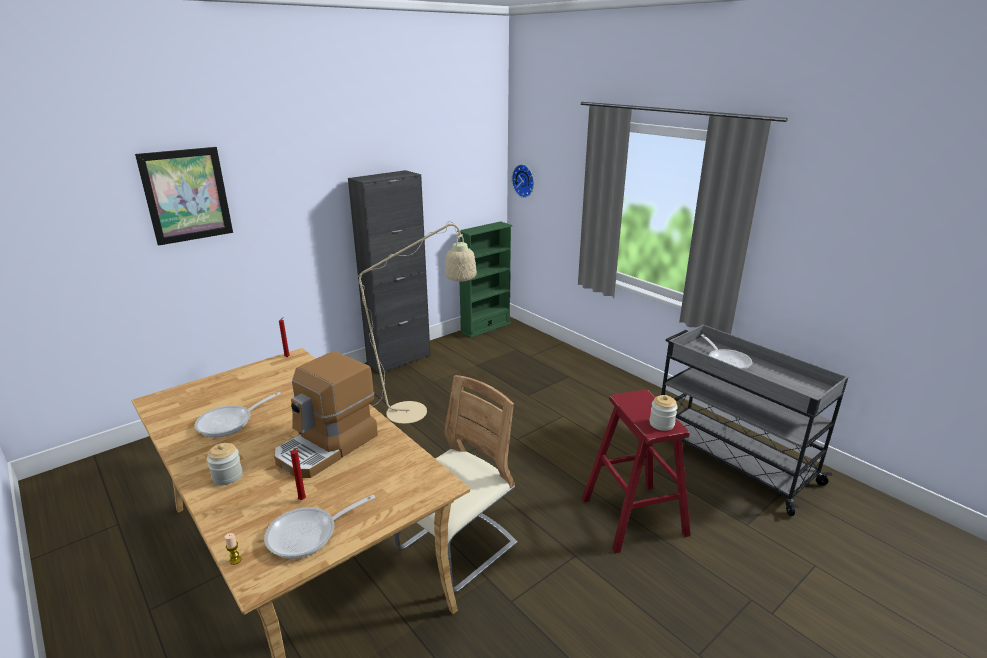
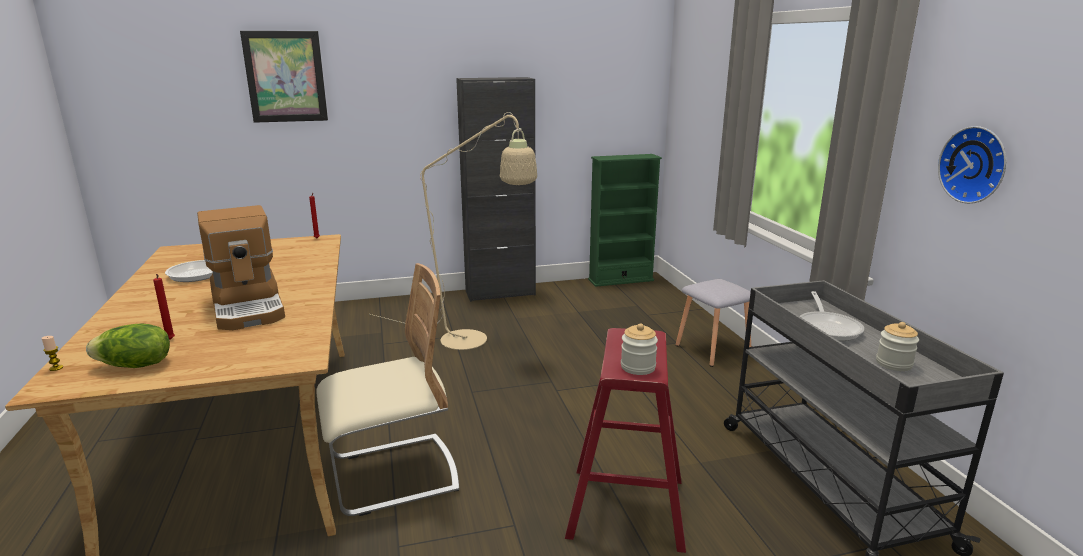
camera: 25 degrees right, 5 degrees down
jar [207,443,243,485] -> jar moved to [876,322,919,371]
frying pan [264,495,375,559] -> lettuce [86,323,170,368]
coffee machine [274,351,378,478] -> coffee machine turned 90 degrees counterclockwise [197,205,285,330]
wall clock [512,164,534,198] -> wall clock moved to [938,126,1006,204]
none -> grey stool [676,279,751,367]

